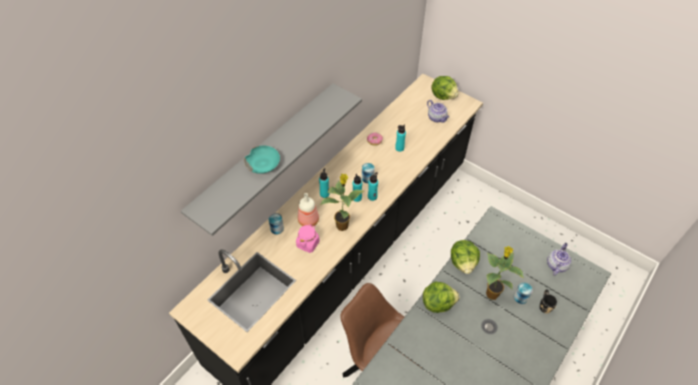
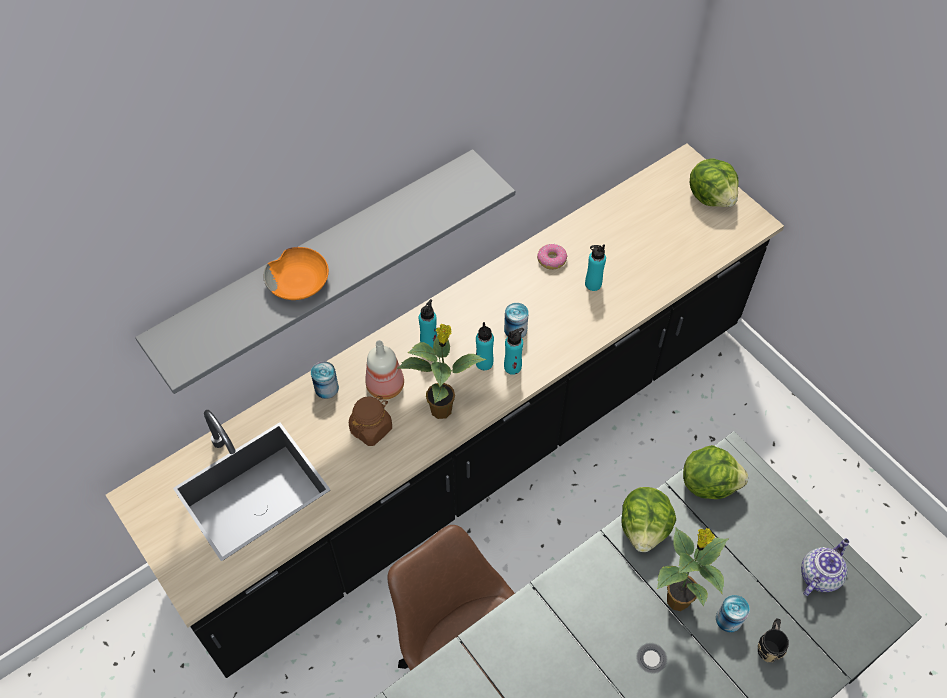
camera: 15 degrees right, 5 degrees up
turquoise bowl [244,145,280,174] -> orange bowl [263,247,329,300]
pink jar [296,224,320,253] -> brown jar [349,396,392,446]
lettuce [423,281,460,313] -> lettuce moved to [683,445,748,499]
teapot [427,100,450,122] -> none

